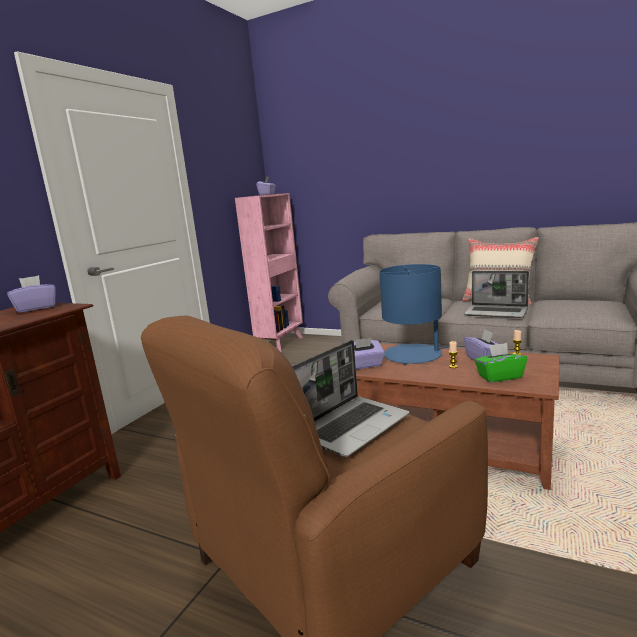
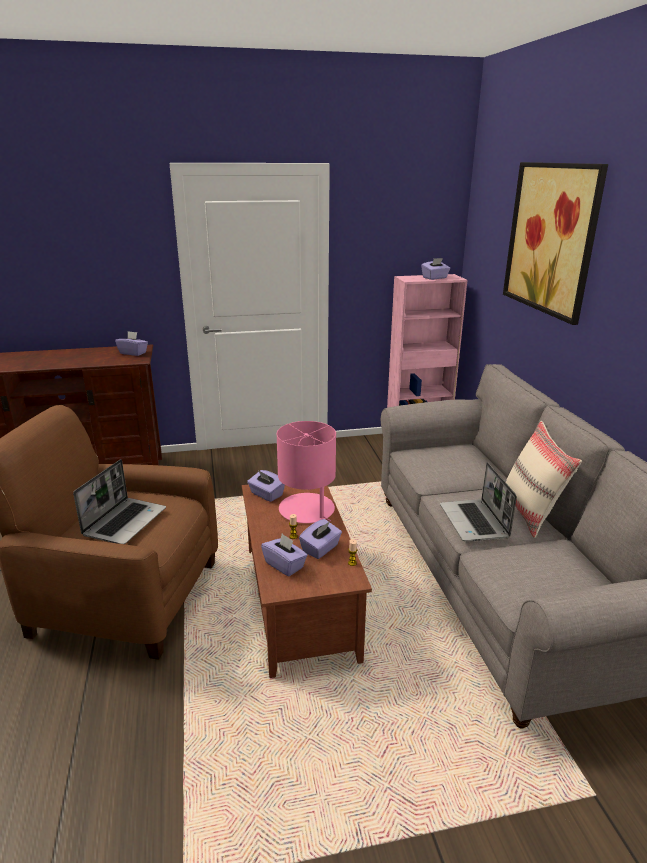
camera: 50 degrees right, 10 degrees up
laptop [292,340,409,457] -> laptop turned 75 degrees counterclockwise [73,459,166,544]
blue table lamp [379,264,449,365] -> pink table lamp [277,421,336,523]
green tissue box [475,343,527,383] -> purple tissue box [261,534,308,576]
none -> picture [503,162,608,325]

